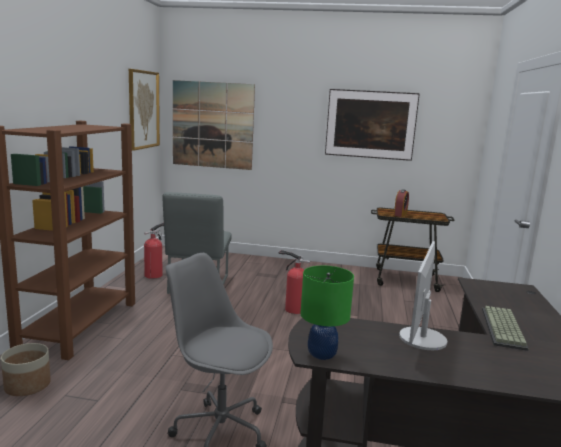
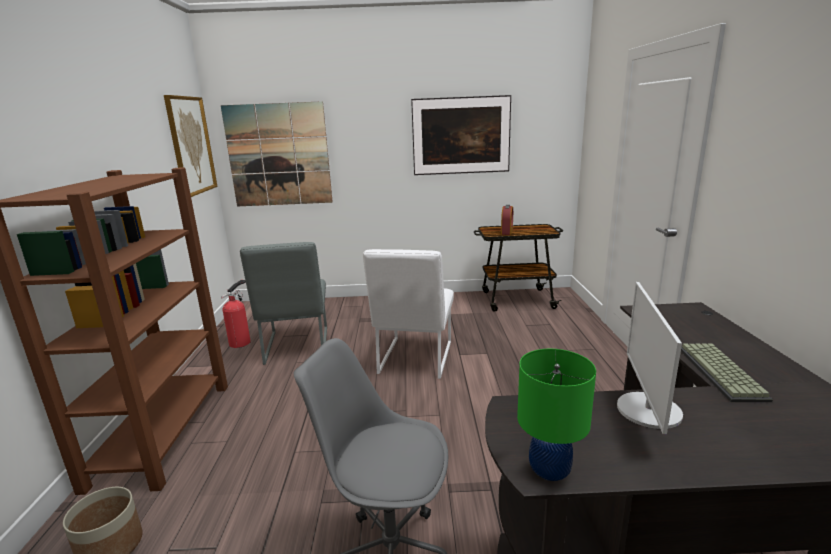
camera: 10 degrees left, 5 degrees up
fire extinguisher [278,250,310,314] -> white chair [363,249,454,379]

